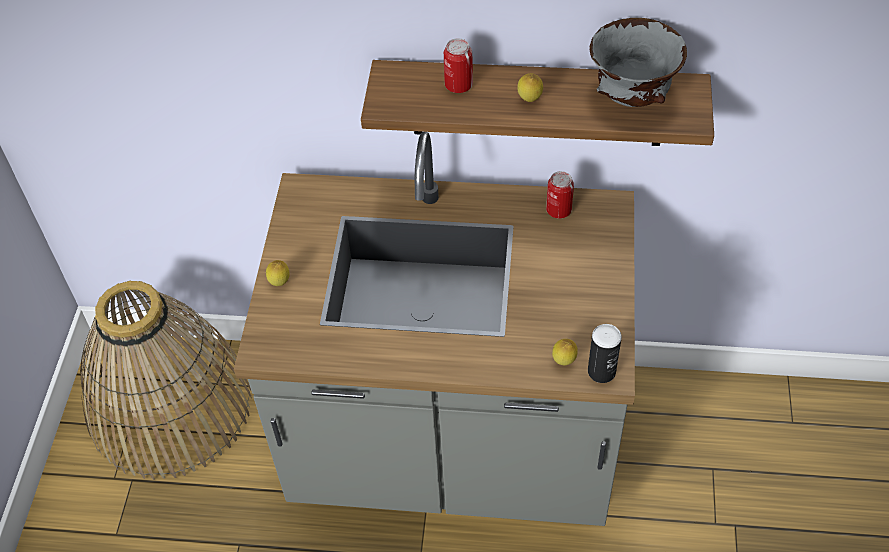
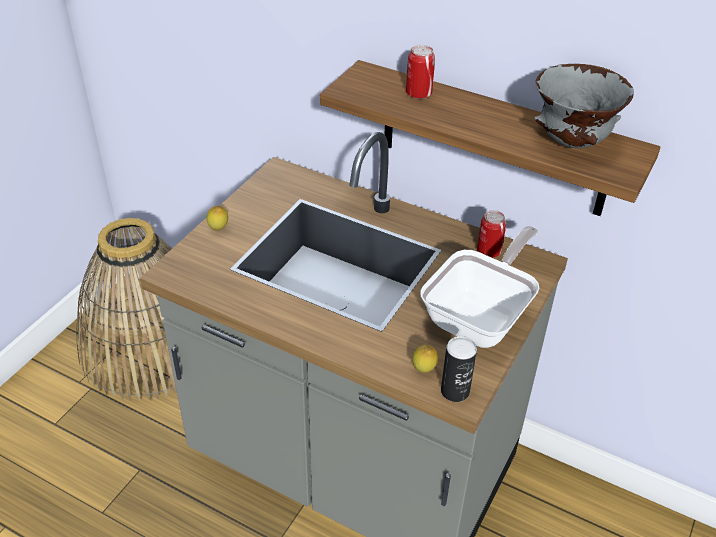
camera: 20 degrees right, 10 degrees down
lemon [517,73,543,102] -> none
none -> frying pan [420,226,540,348]

